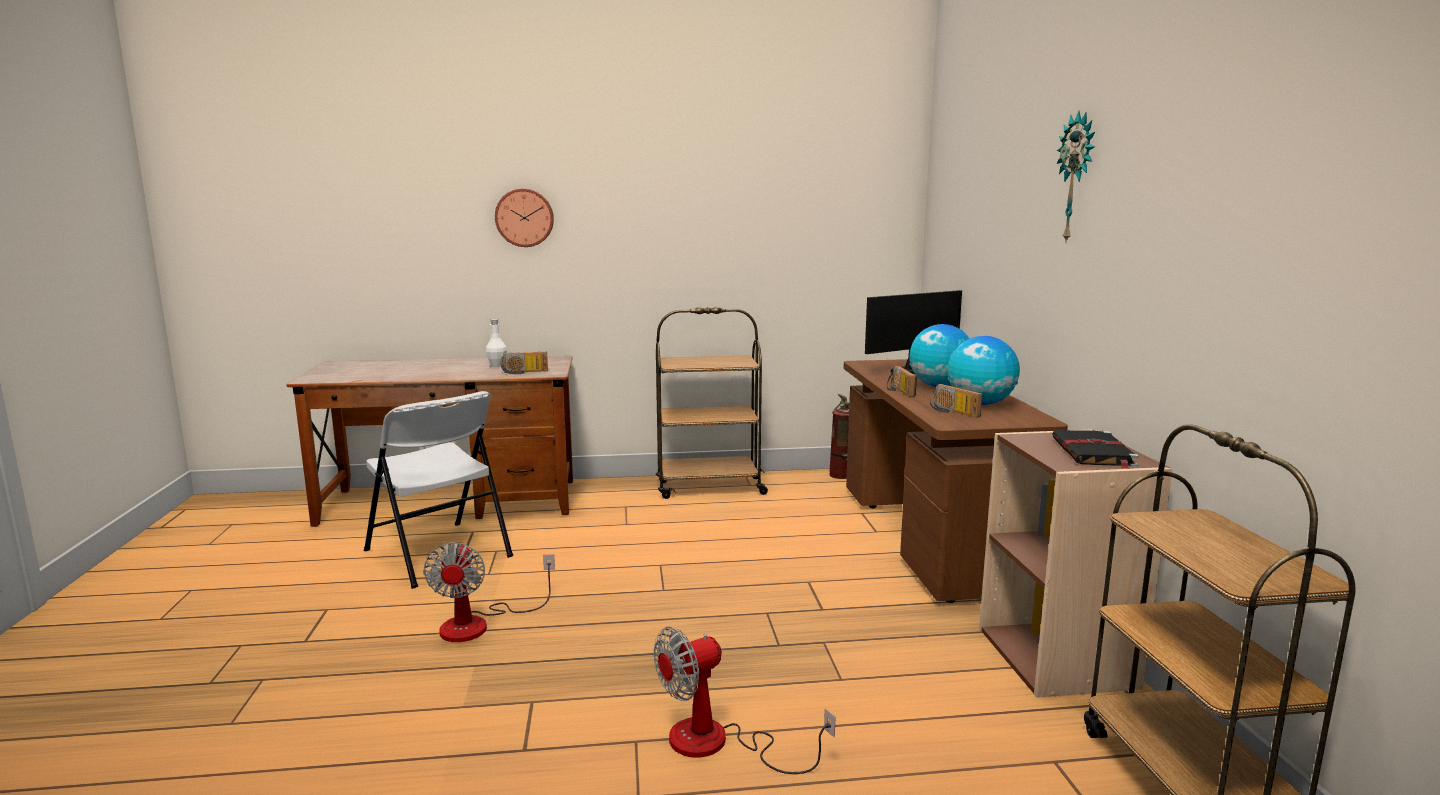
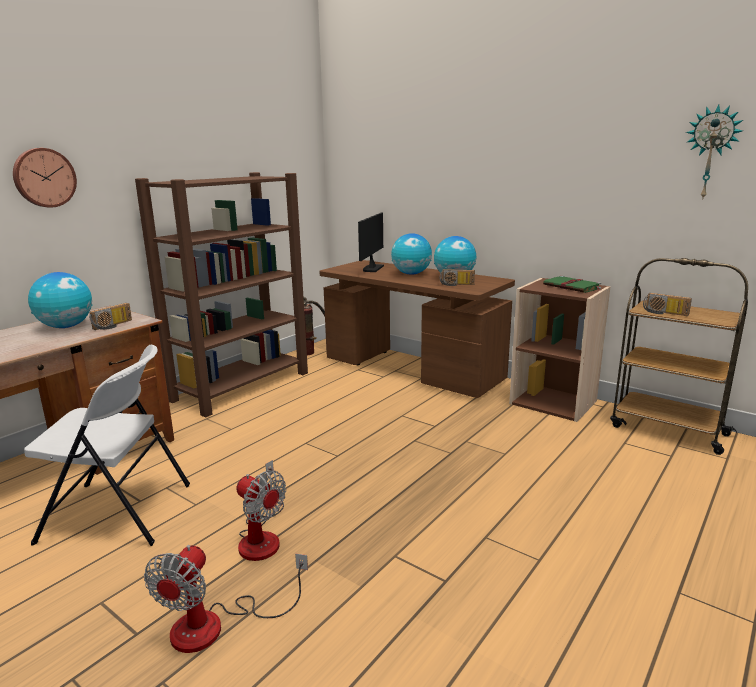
camera: 45 degrees left, 5 degrees up
white bottle [486,319,507,367] -> globe [28,272,93,328]
fan [654,626,836,774] -> fan moved to [144,545,308,653]
brown cart [656,307,768,499] -> brown bookcase [135,172,308,417]
radio [887,366,917,397] -> radio moved to [643,293,692,316]
black book [1052,430,1139,469] -> green book [543,276,601,293]
wall clock [1057,111,1095,244] -> wall clock moved to [686,104,743,200]

